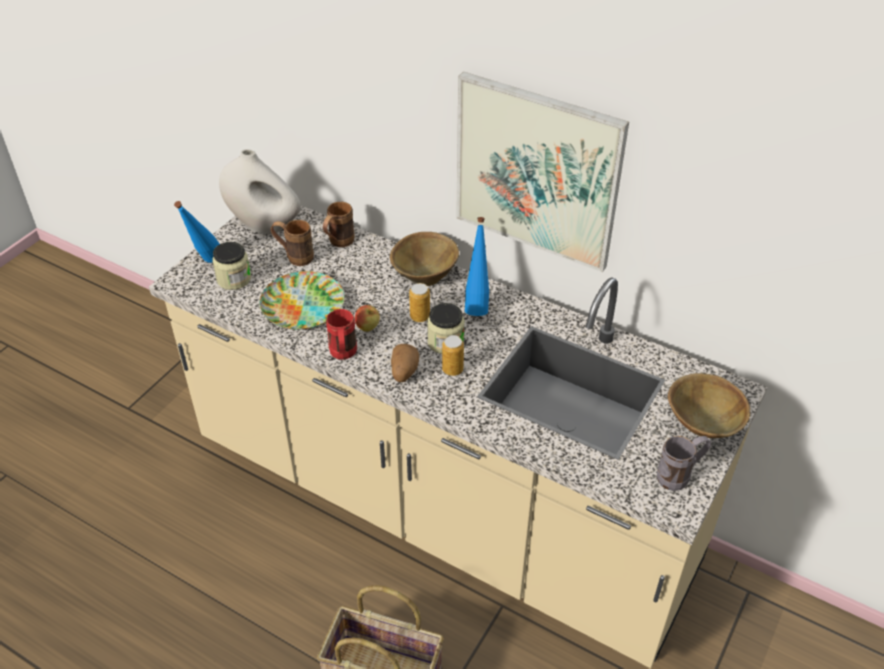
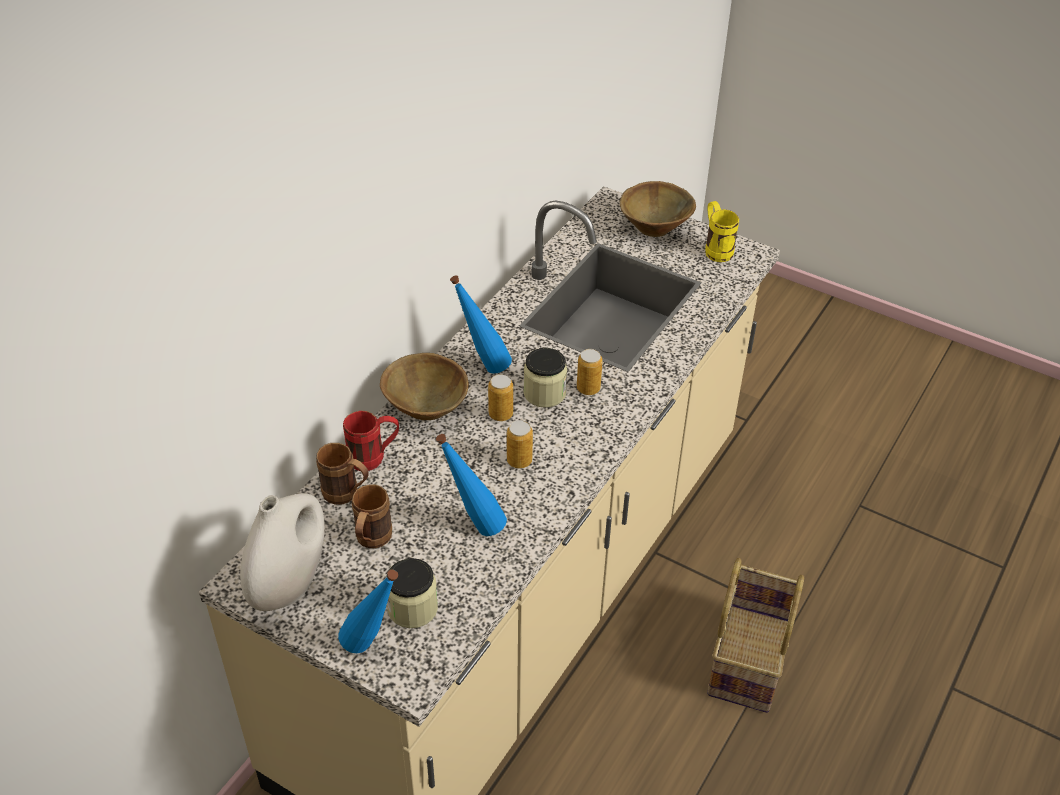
camera: 90 degrees left, 0 degrees up
plate [260,271,344,330] -> blue bottle [436,434,507,536]
red mug [326,309,357,360] -> red mug moved to [343,411,399,471]
apple [355,305,380,332] -> can [507,420,533,468]
potato [391,344,419,383] -> none
picture [456,72,629,272] -> none
grey mug [657,436,711,491] -> yellow mug [705,201,739,262]

